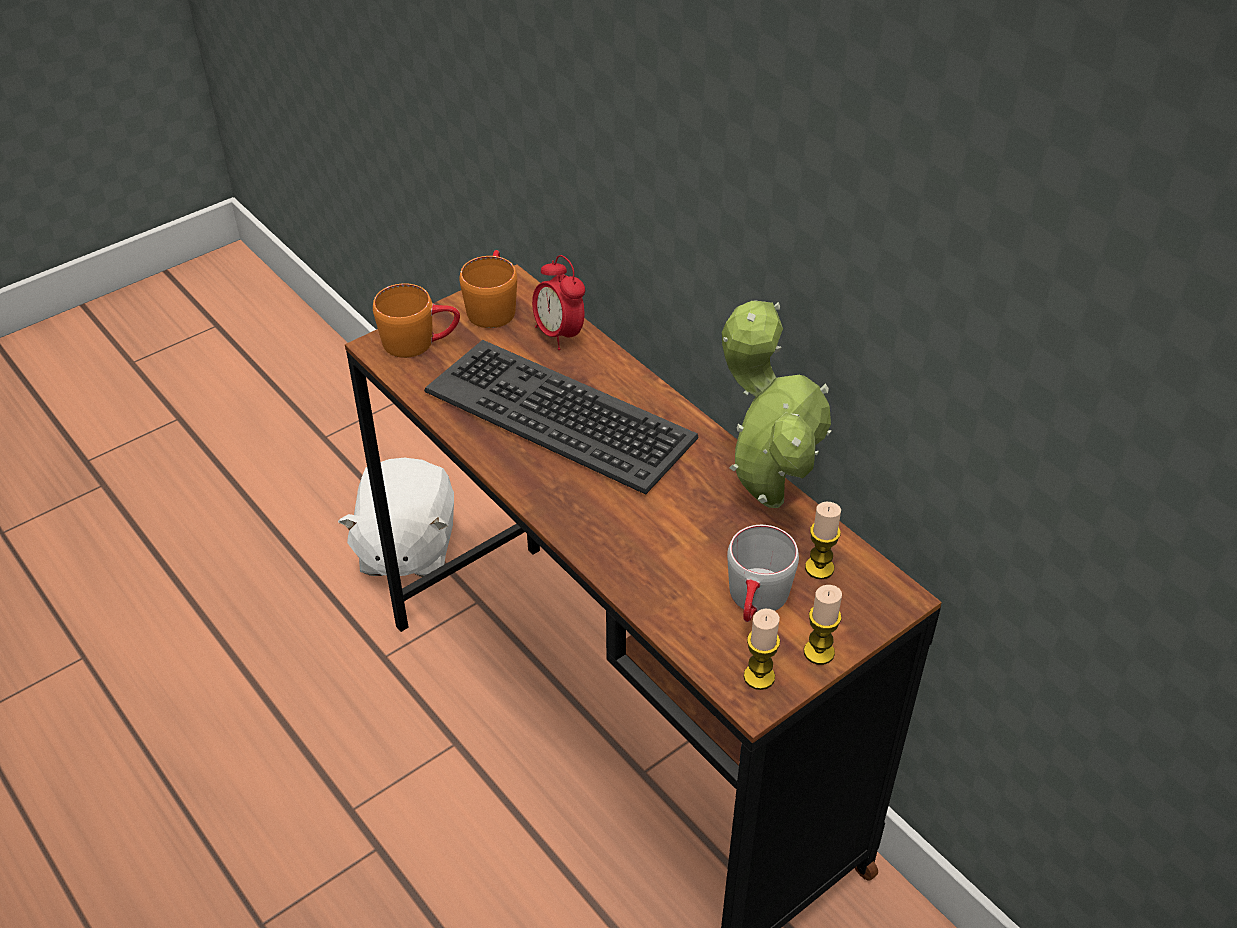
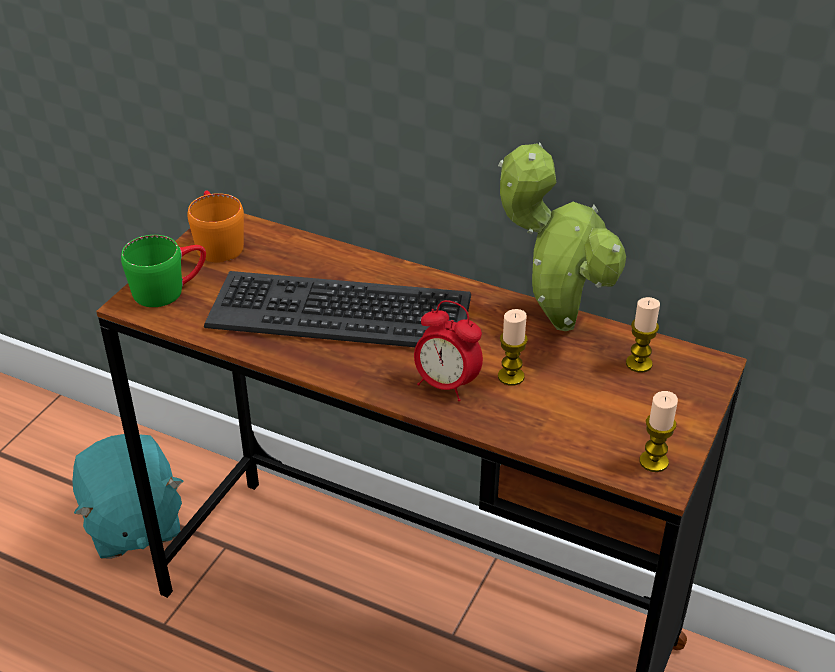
camera: 25 degrees left, 5 degrees down
white plush toy [338,458,454,577] -> turquoise plush toy [72,434,184,559]
orange mug [373,283,460,358] -> green mug [121,235,206,307]
alarm clock [532,255,585,350] -> alarm clock moved to [414,300,483,401]
grey mug [727,525,799,622] -> none
candle [804,585,842,665] -> candle moved to [498,309,528,386]

